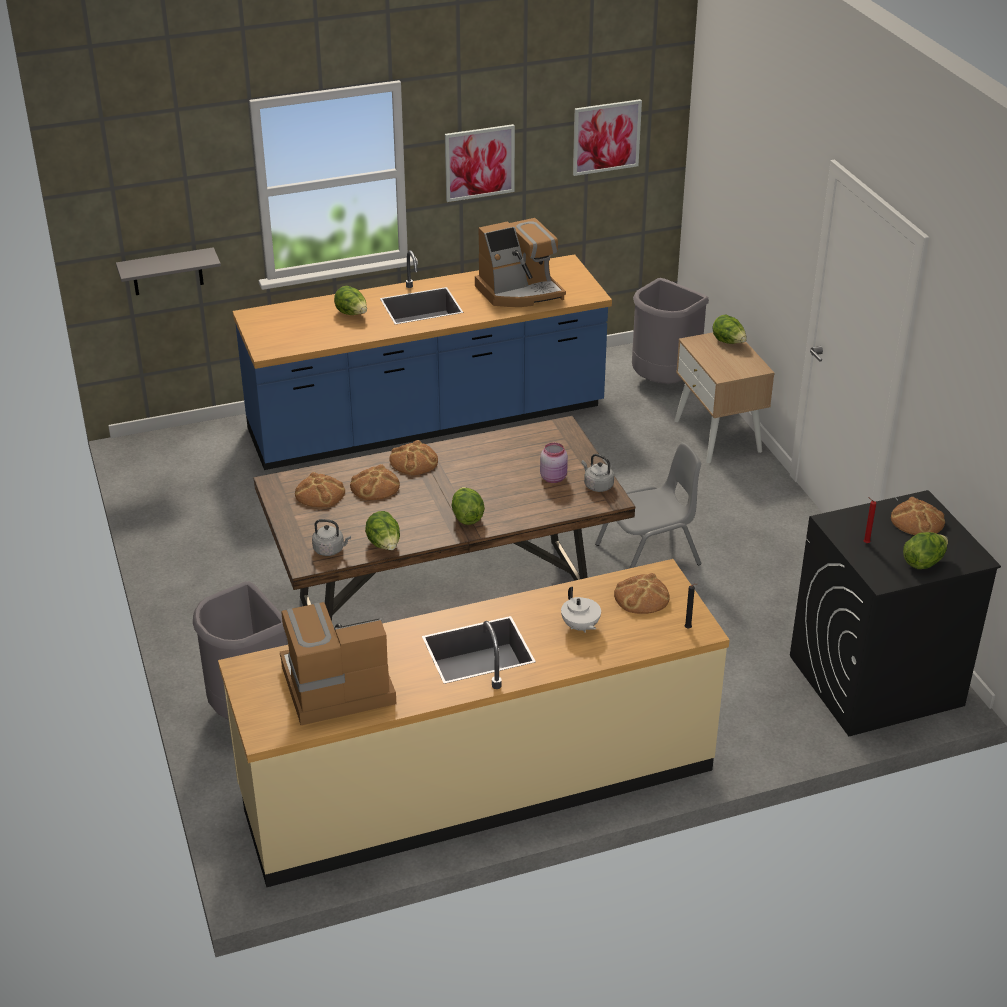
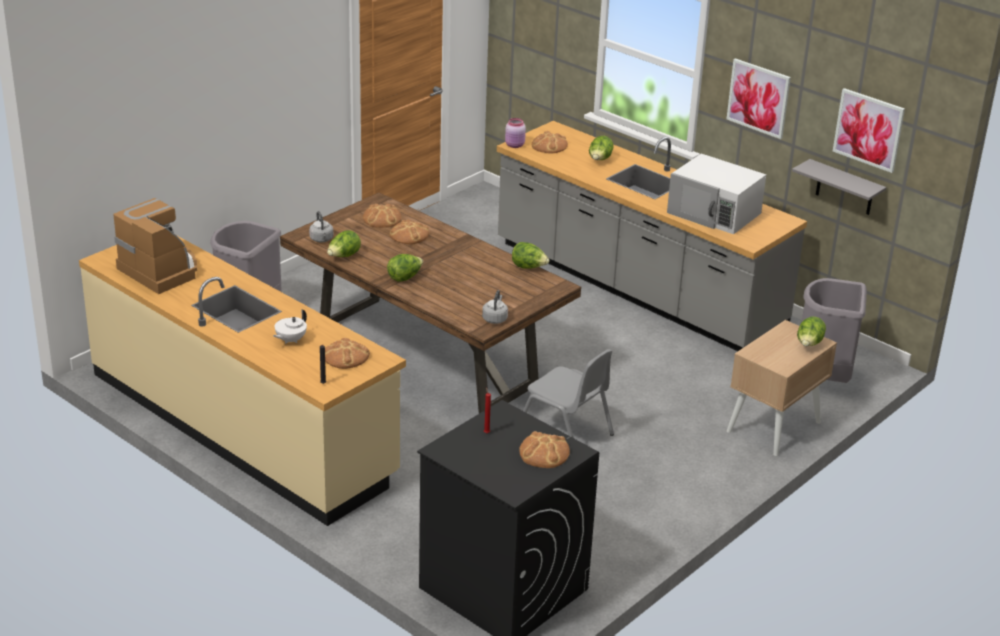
camera: 60 degrees right, 5 degrees down
grey shelf [116,247,221,295] -> grey shelf moved to [792,159,886,215]
blue counter [232,250,612,470] -> grey counter [497,121,807,351]
bread [389,440,438,475] -> bread moved to [532,131,568,154]
coffee machine [475,218,566,307] -> white microwave [667,154,766,235]
pink jar [540,443,568,483] -> pink jar moved to [505,118,526,148]
lettuce [903,532,948,569] -> lettuce moved to [512,242,549,269]

